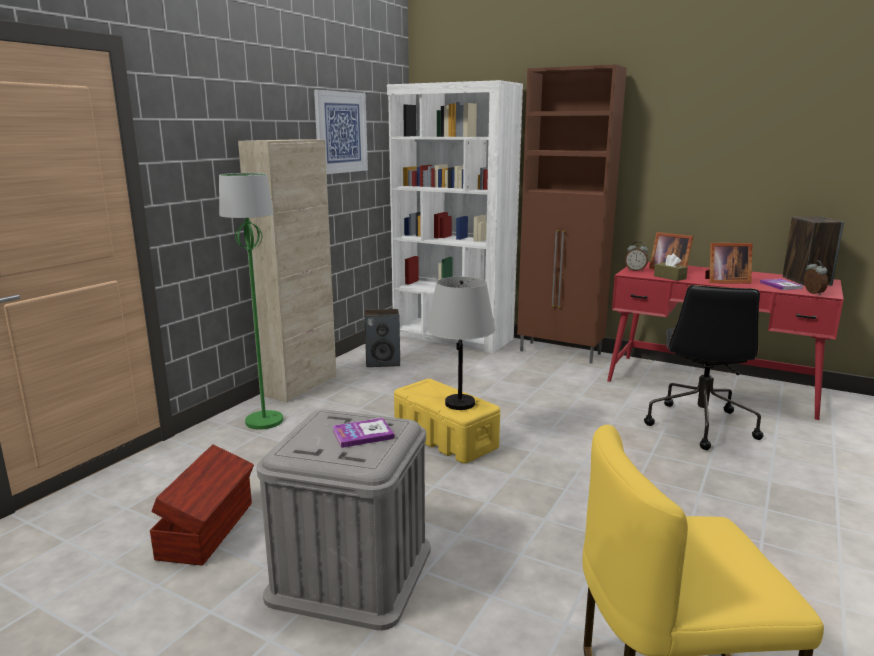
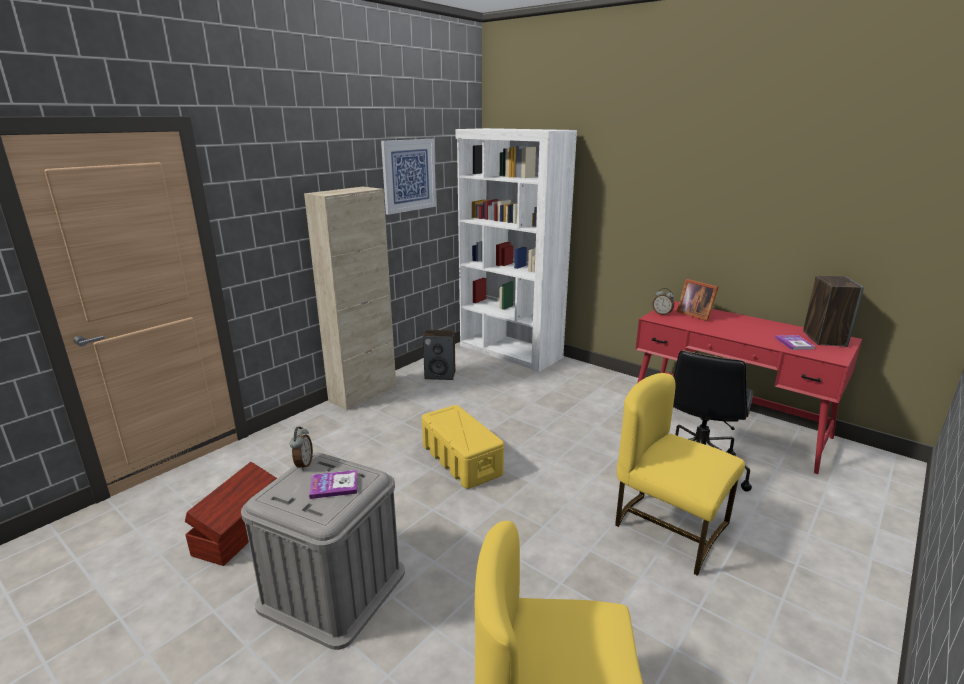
camera: 10 degrees right, 5 degrees up
green floor lamp [219,173,283,430] -> none
grey table lamp [427,277,495,410] -> none
brown cabinet [517,64,627,363] -> none
brown tissue box [654,254,688,281] -> none
picture frame [705,243,752,284] -> none
alarm clock [804,260,828,295] -> alarm clock moved to [290,427,313,471]
none -> yellow chair [615,373,745,576]

